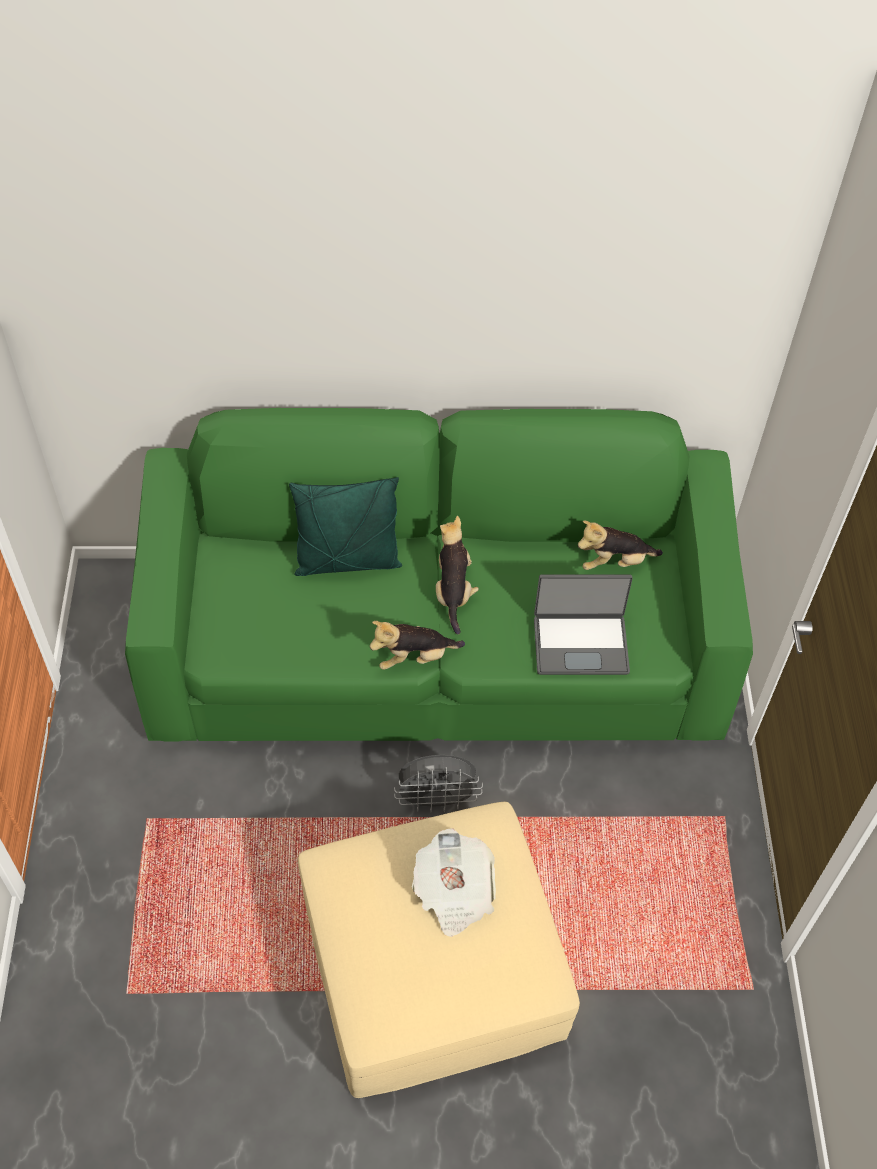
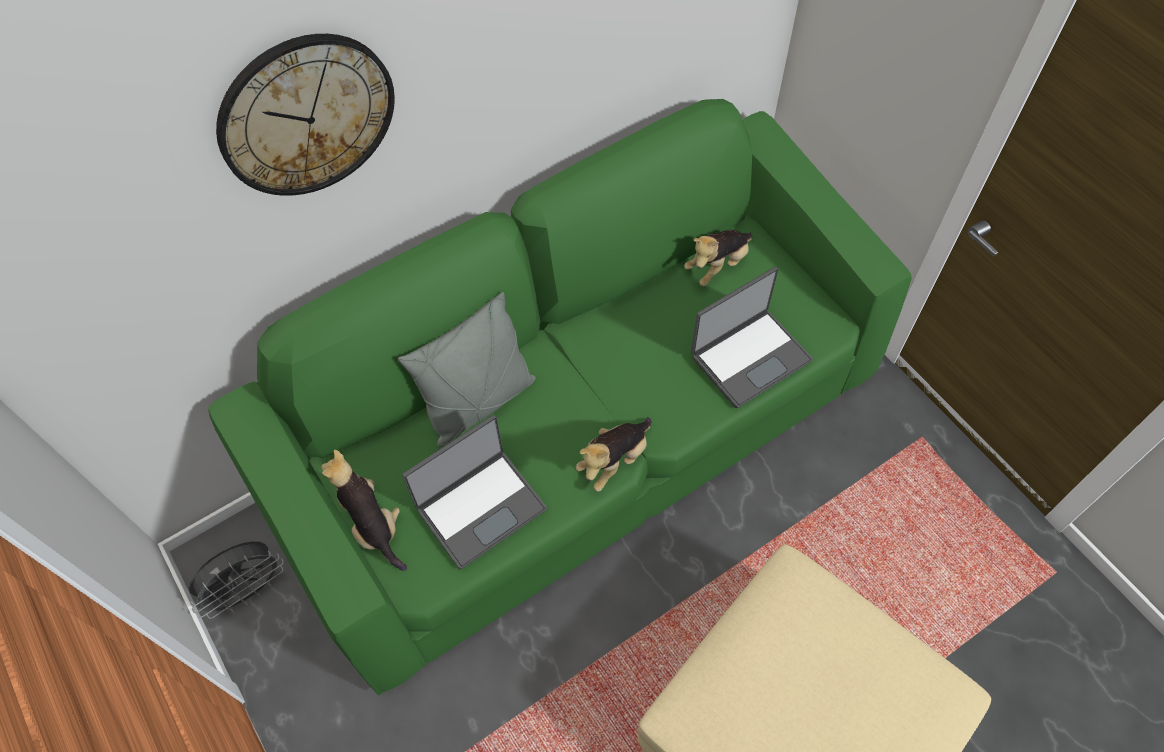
camera: 30 degrees left, 5 degrees up
green pillow [289,477,402,576] -> grey pillow [398,292,536,447]
grey fan [394,755,483,813] -> grey fan moved to [189,541,284,619]
newspaper [412,828,496,937] -> none
plush toy [436,516,479,634] -> plush toy moved to [322,450,407,571]
none -> wall clock [216,34,395,196]
none -> laptop [402,415,547,569]

